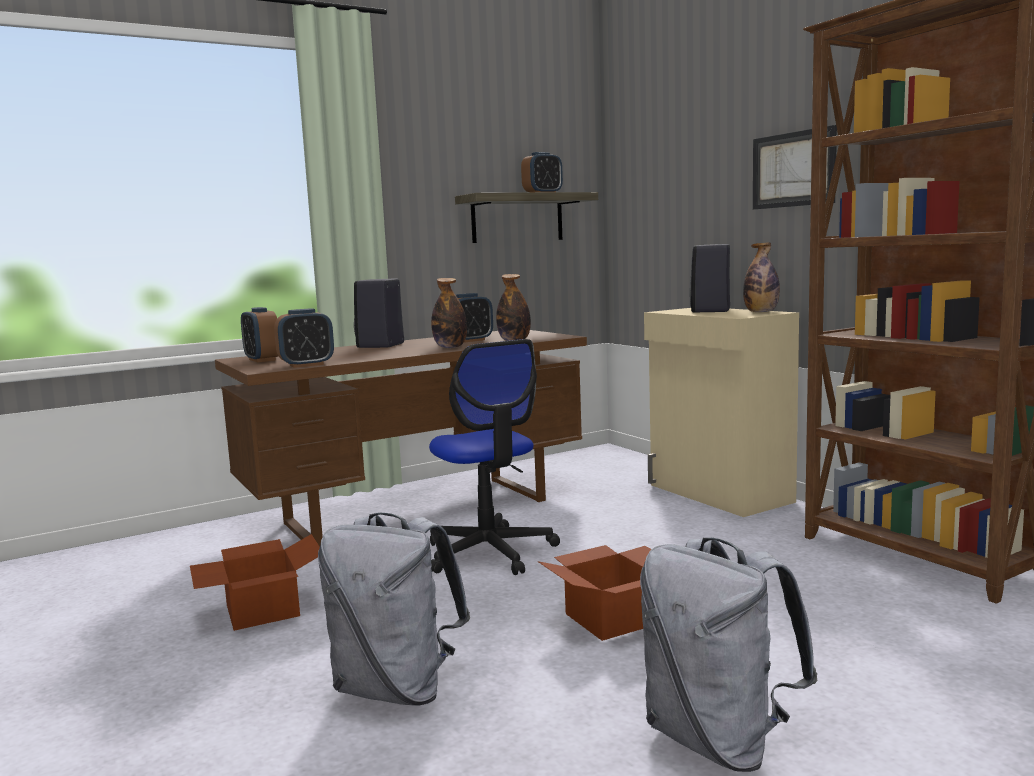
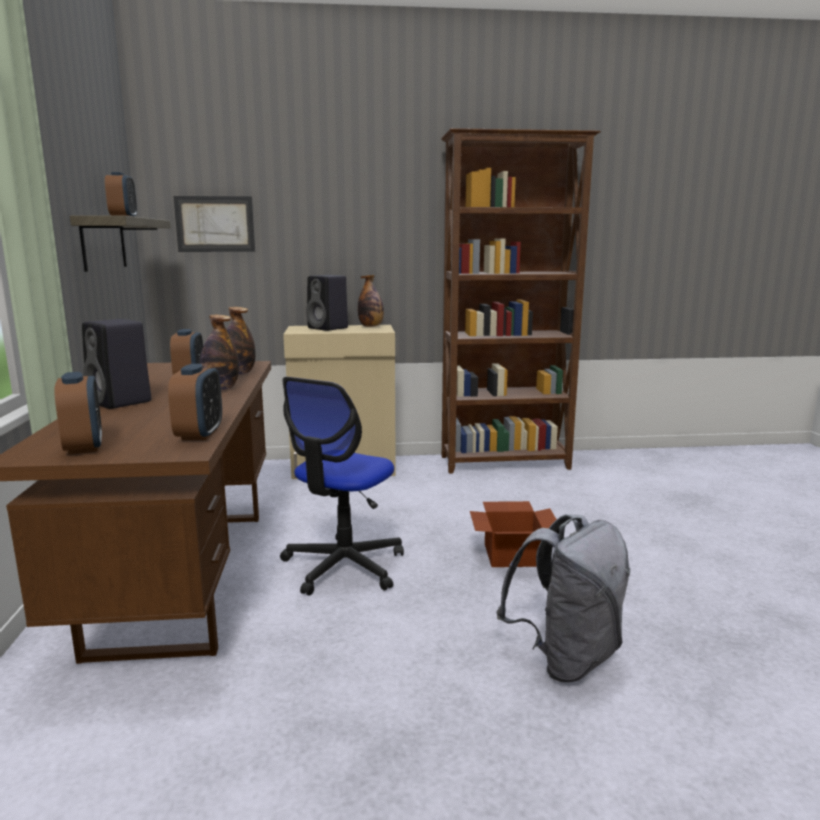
camera: 65 degrees left, 5 degrees up
cardboard box [190,534,320,631] -> none
alarm clock [241,307,278,362] -> alarm clock turned 105 degrees counterclockwise [54,372,102,455]
office chair [429,339,560,575] -> office chair turned 120 degrees clockwise [280,377,404,596]
grey backpack [640,537,818,772] -> none
picture [753,125,837,210] -> picture moved to [174,196,255,252]

